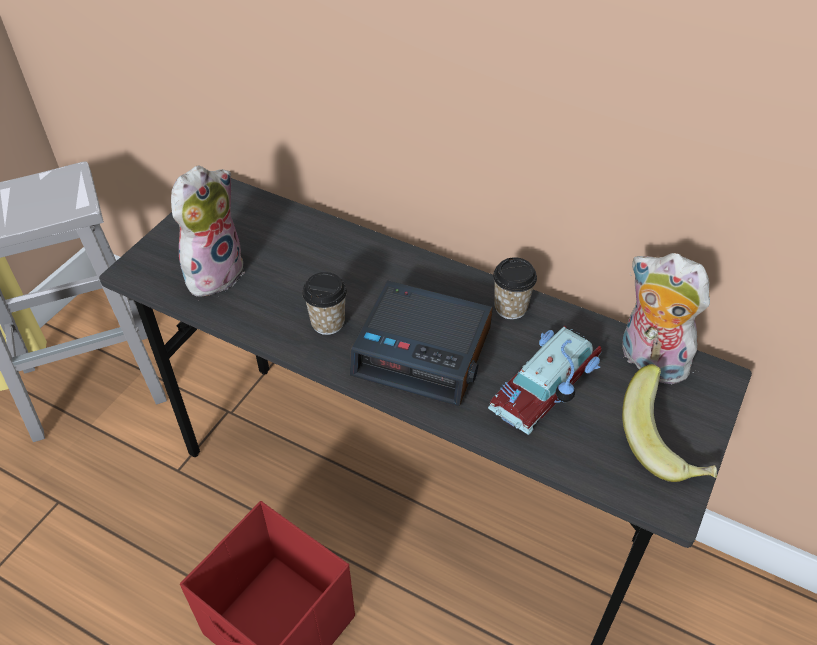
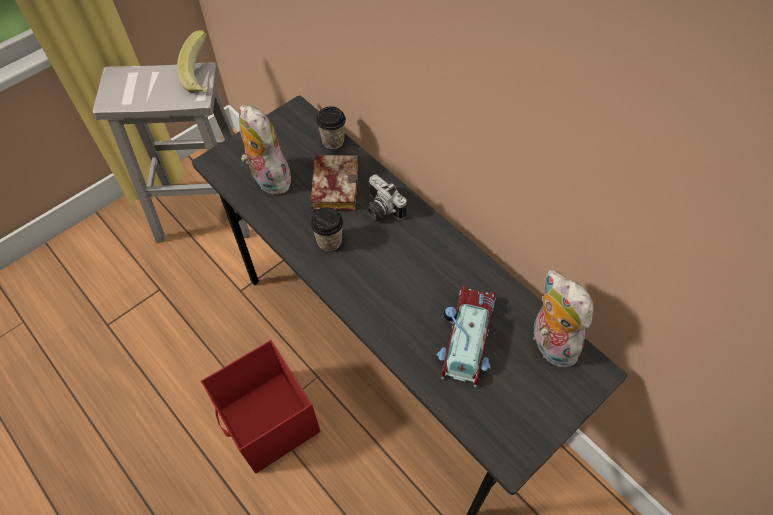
camera: 20 degrees right, 10 degrees up
plush toy [171,165,245,301] -> plush toy turned 90 degrees counterclockwise [239,105,291,195]
alarm clock [350,280,493,407] -> none
toy car [488,326,601,435] -> toy car turned 135 degrees clockwise [436,285,496,387]
cup [493,257,537,319] -> cup moved to [316,106,346,149]
banana [622,364,717,482] -> banana moved to [177,30,208,93]
none -> book [310,155,358,211]
none -> camera [366,175,407,220]

